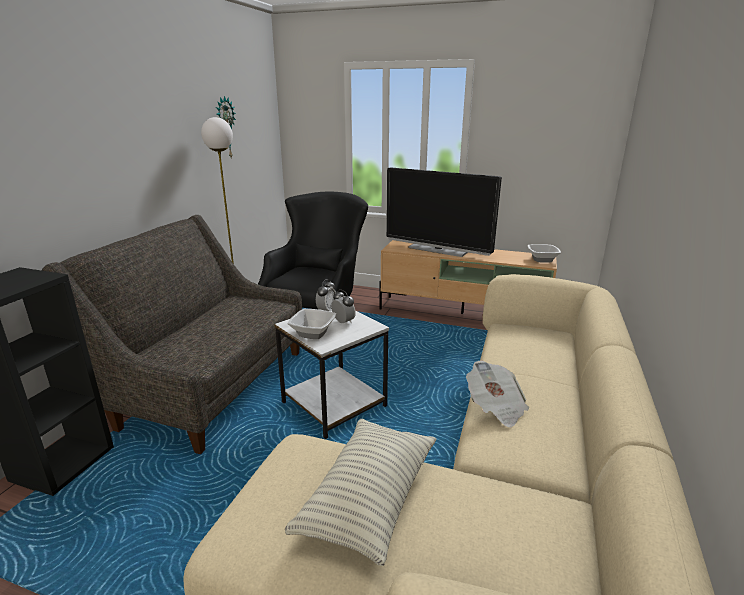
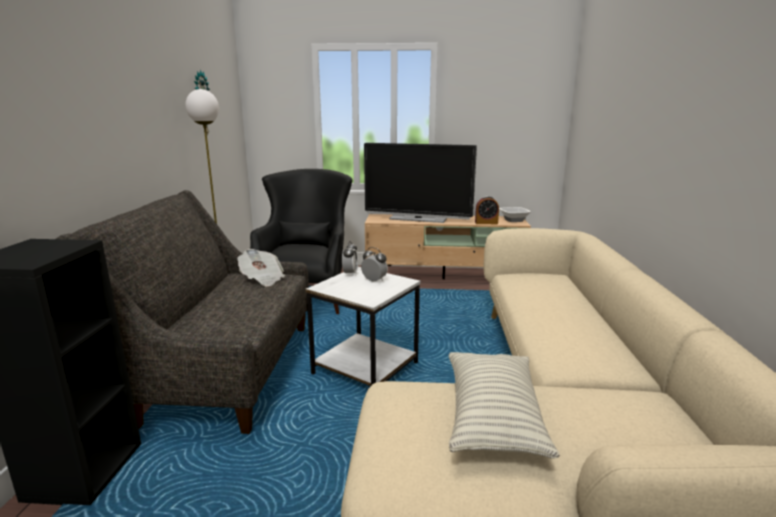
camera: 15 degrees left, 5 degrees down
bowl [287,309,336,339] -> none
newspaper [466,360,529,428] -> newspaper moved to [237,249,285,287]
none -> alarm clock [475,196,499,224]

